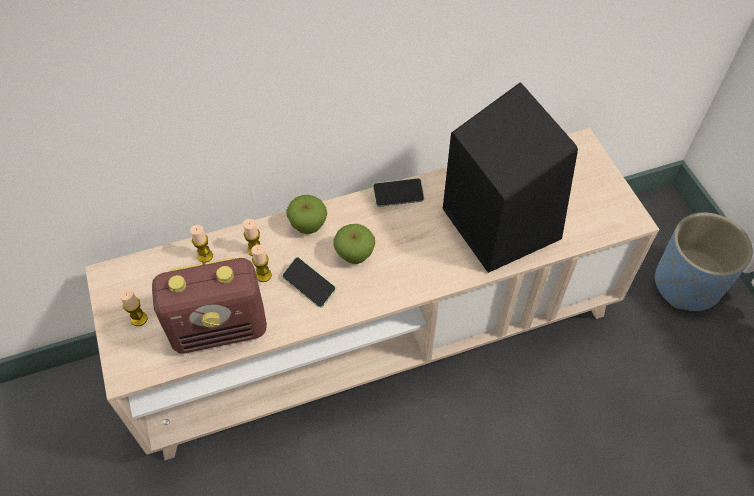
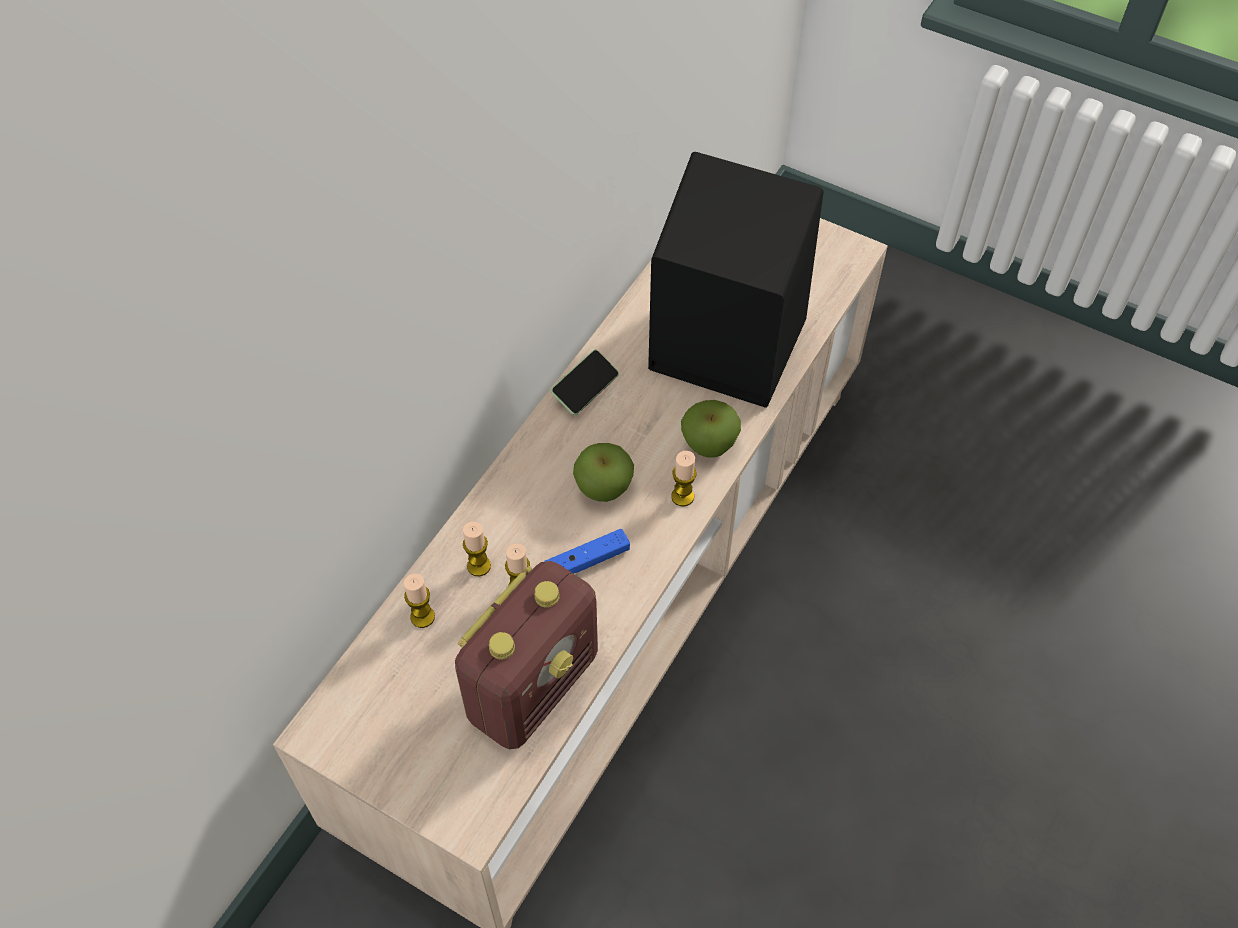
camera: 40 degrees left, 0 degrees up
candle [120,289,148,326] -> candle moved to [671,451,696,506]
phone [282,257,336,308] -> blue game controller [544,529,630,574]
apple [286,195,327,234] -> apple moved to [681,400,741,458]
blue planter [655,213,753,311] -> none

